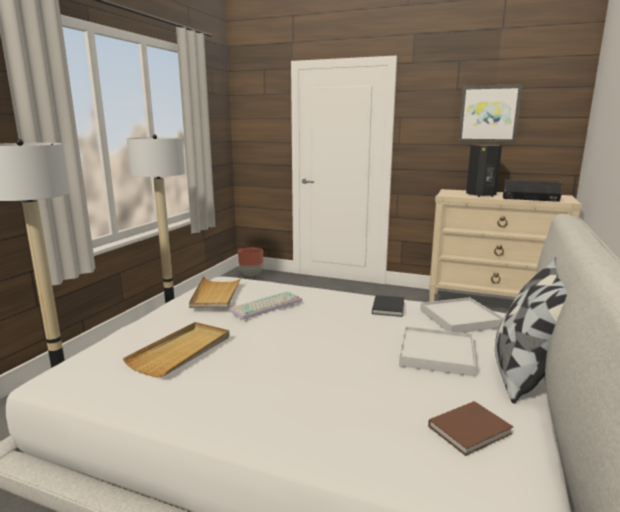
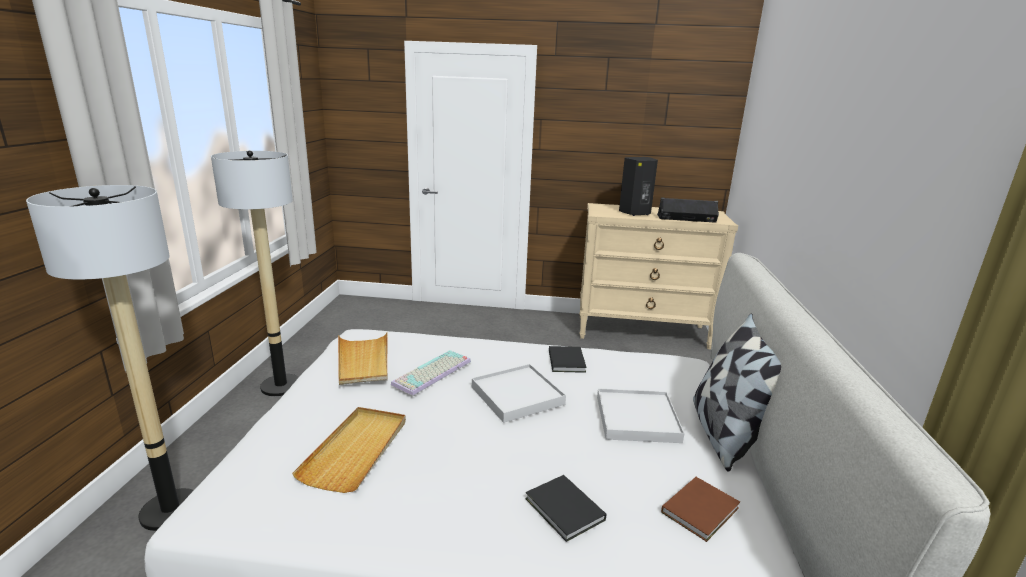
camera: 15 degrees left, 5 degrees up
brown planter [238,247,263,276] -> none
white tray [420,297,503,333] -> white tray moved to [472,364,566,423]
picture [458,84,523,143] -> none
none -> black book [525,475,606,542]

